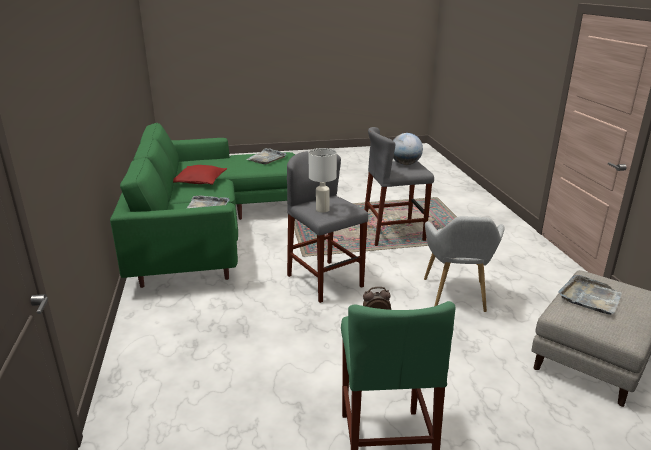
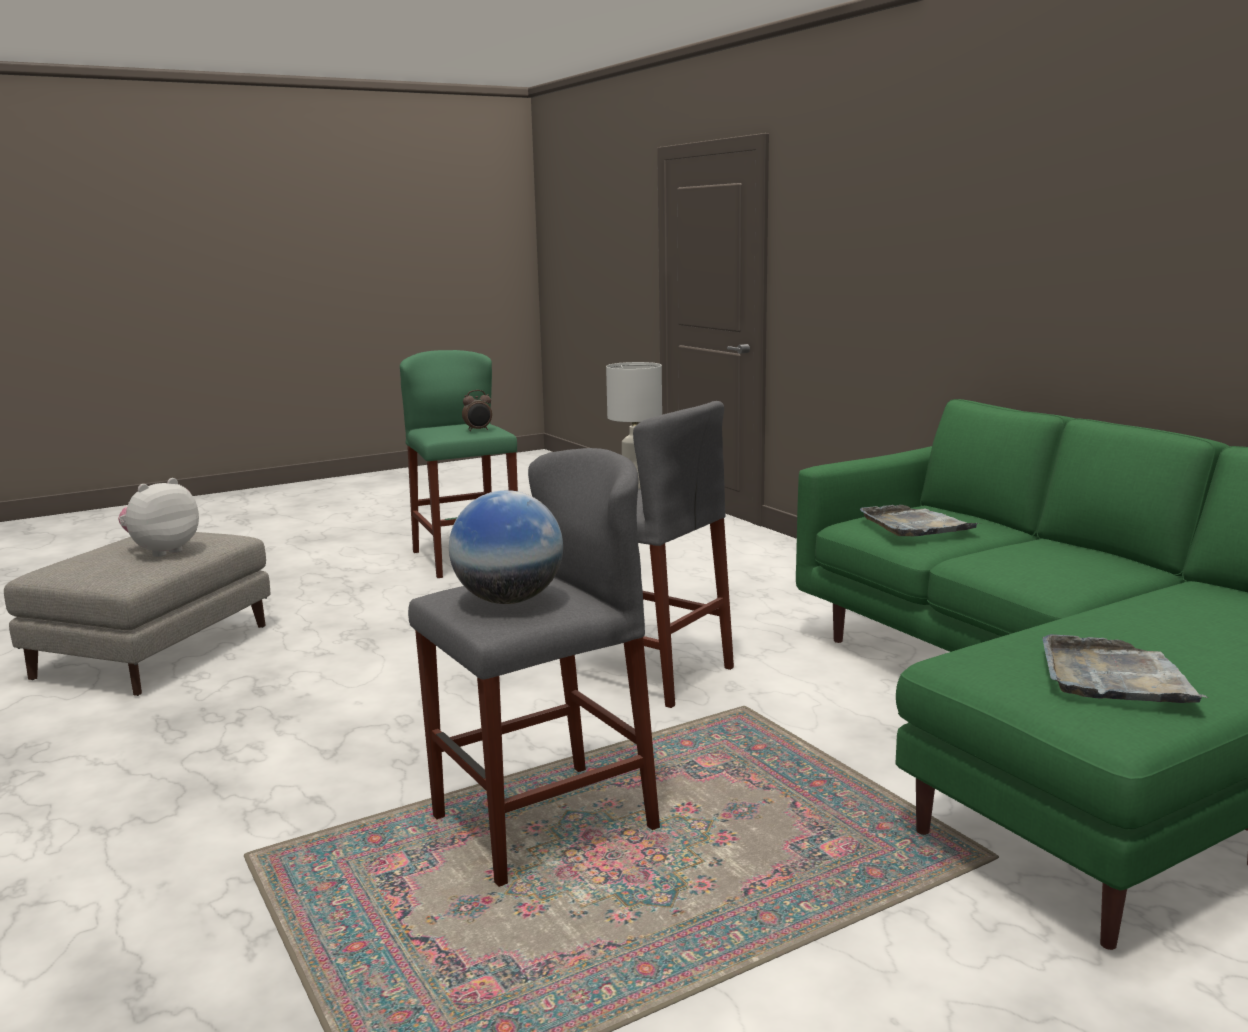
camera: 160 degrees right, 10 degrees down
red pillow [173,165,227,185] -> none
grey armchair [424,216,505,312] -> none
grey tray [558,275,622,315] -> plush toy [118,478,199,557]

